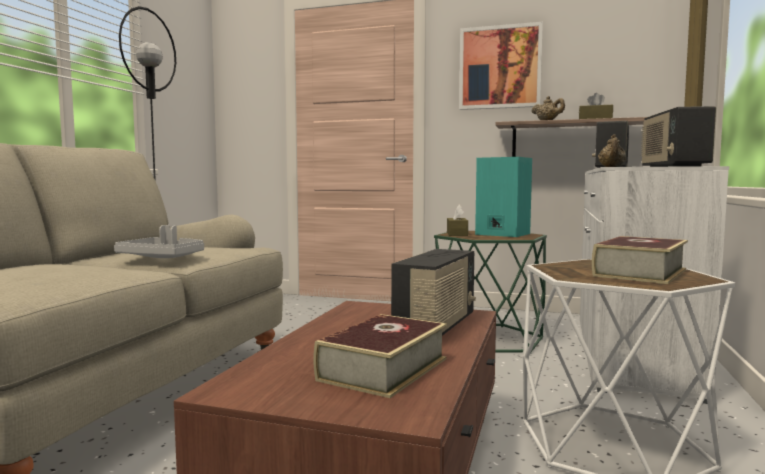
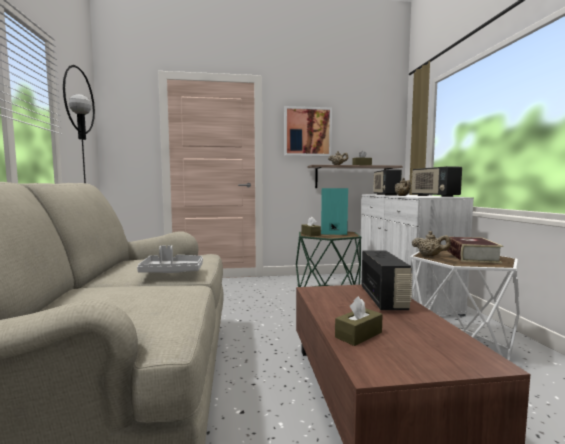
camera: 25 degrees left, 0 degrees up
book [313,314,447,398] -> none
none -> brown tissue box [335,296,383,346]
none -> beige teapot [412,231,451,256]

